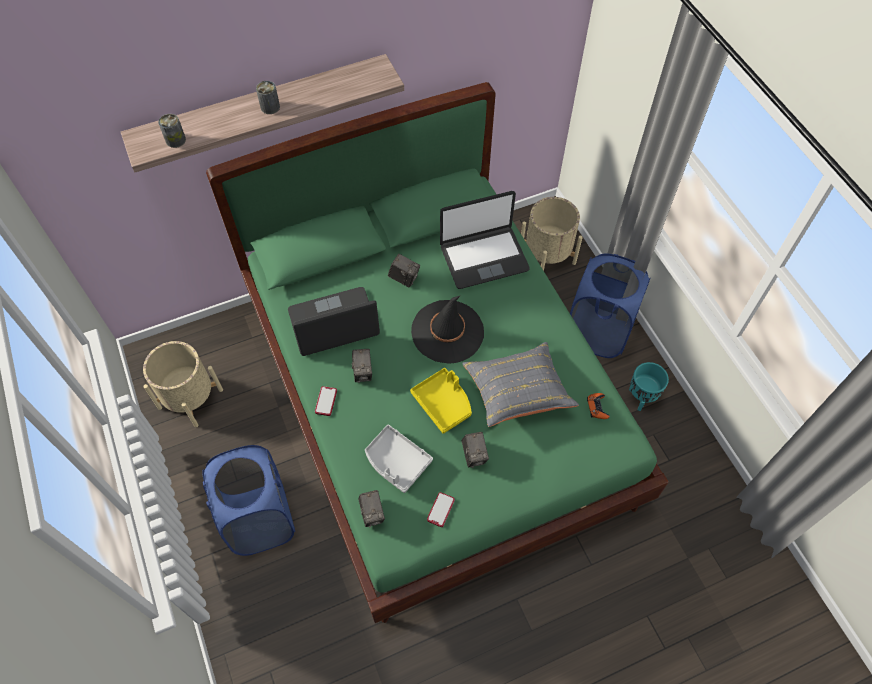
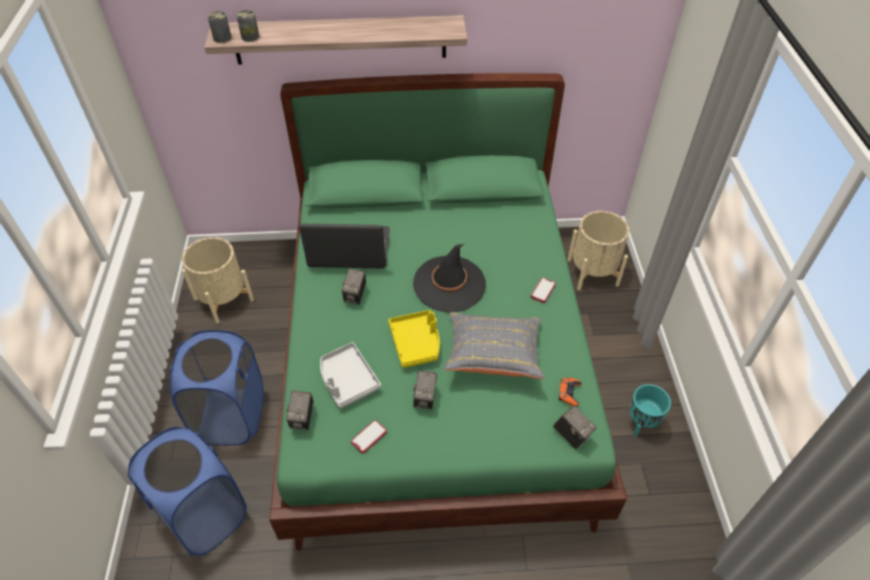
camera: 20 degrees right, 10 degrees down
can [256,81,280,114] -> can moved to [208,11,232,43]
phone [315,386,337,416] -> phone moved to [531,278,556,303]
camera [388,254,420,288] -> camera moved to [553,405,597,449]
laptop [440,191,530,289] -> none
blue laundry basket [570,253,651,358] -> blue laundry basket moved to [127,427,247,556]

